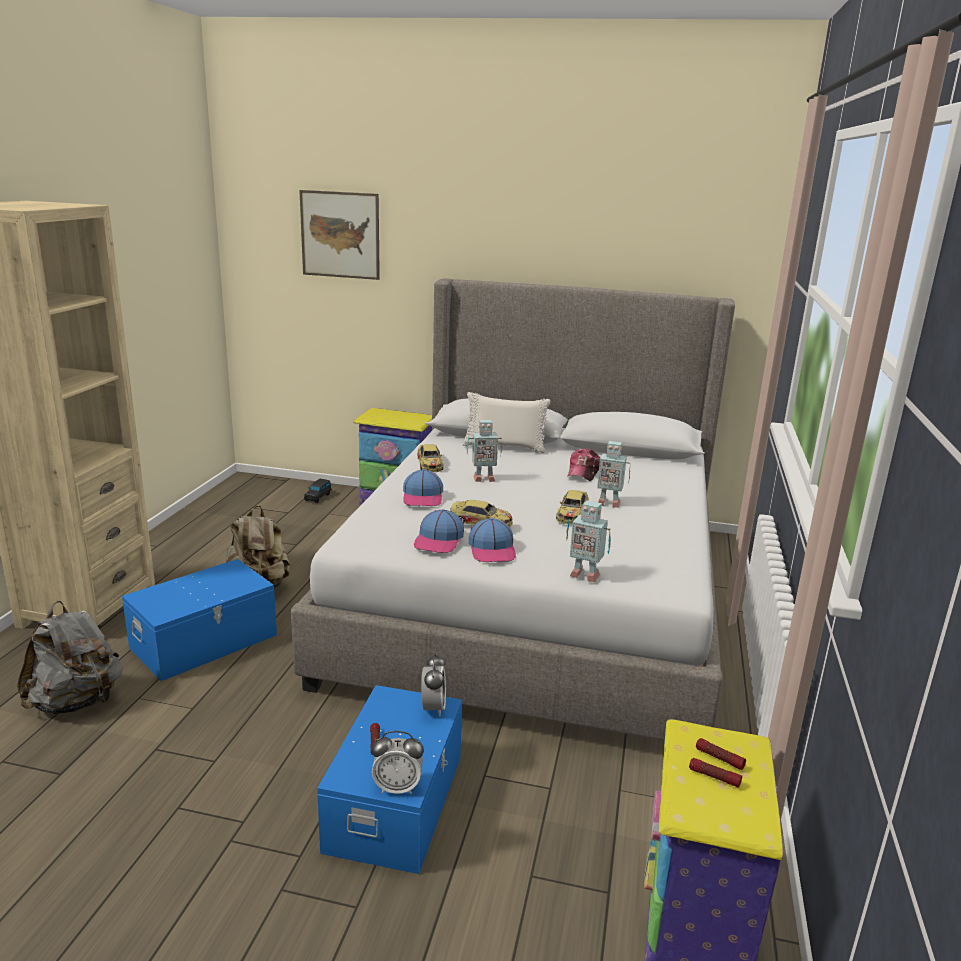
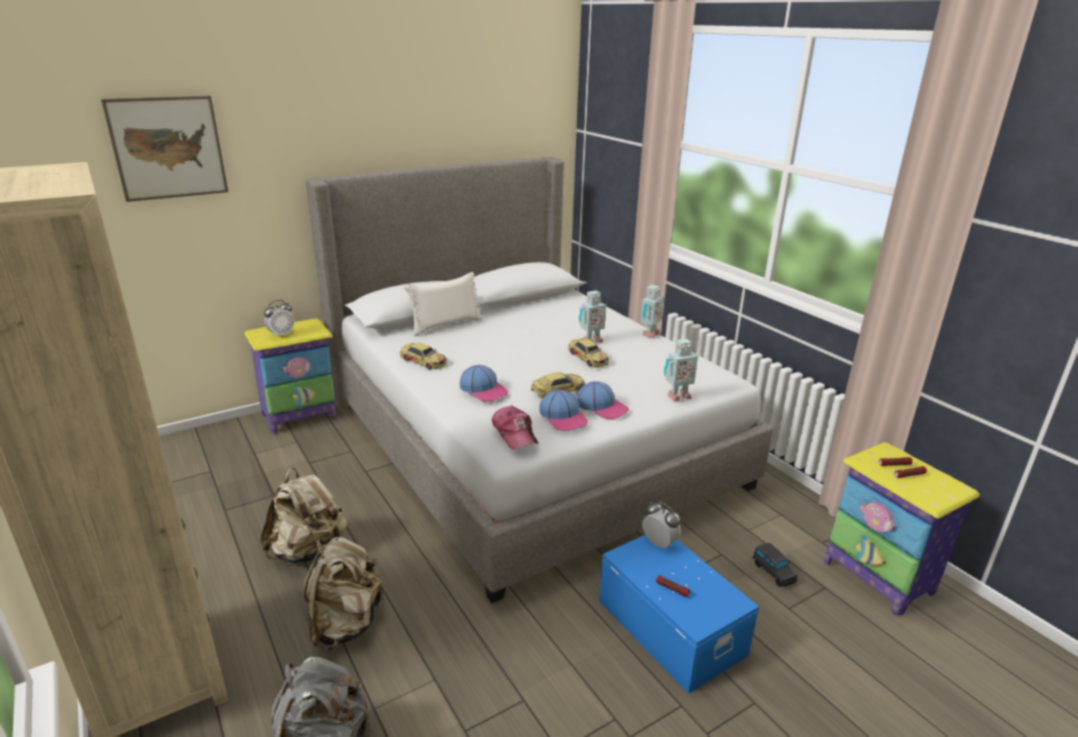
camera: 45 degrees left, 5 degrees up
blue storage box [122,559,277,681] -> beige backpack [303,537,385,650]
black toy car [304,479,332,503] -> black toy car moved to [752,542,798,587]
alarm clock [371,731,424,794] -> alarm clock moved to [264,300,295,338]
toy robot [467,420,502,482] -> toy robot moved to [640,285,664,338]
cap [567,449,600,481] -> cap moved to [492,405,538,450]

